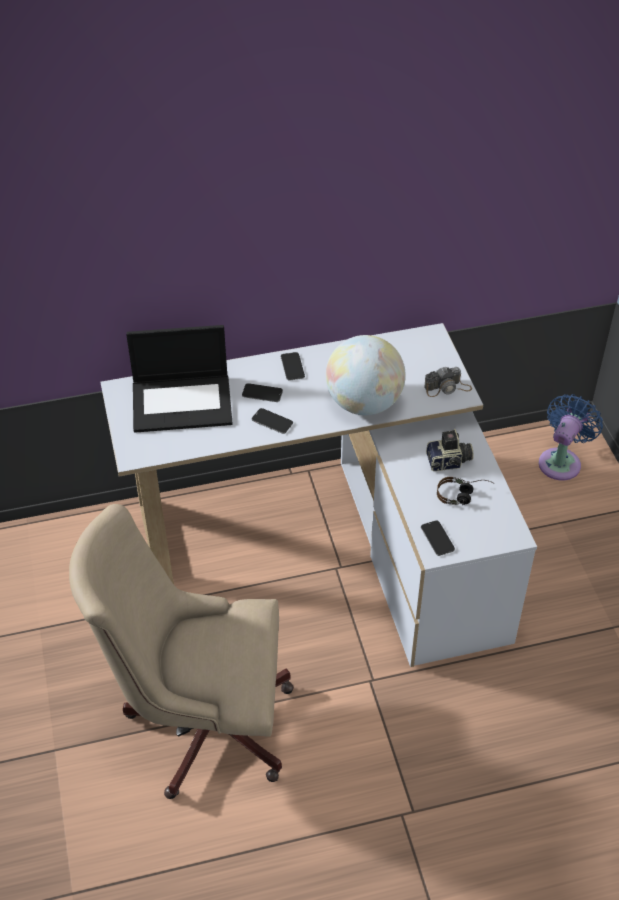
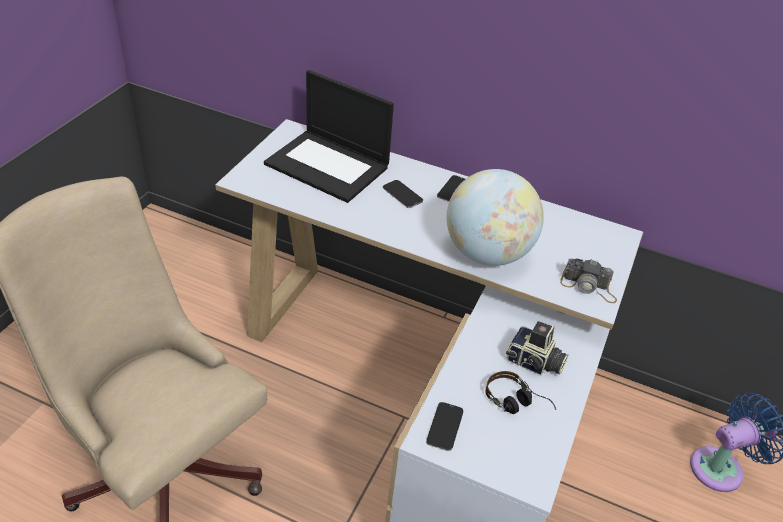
camera: 35 degrees right, 5 degrees down
phone [252,408,293,434] -> none

